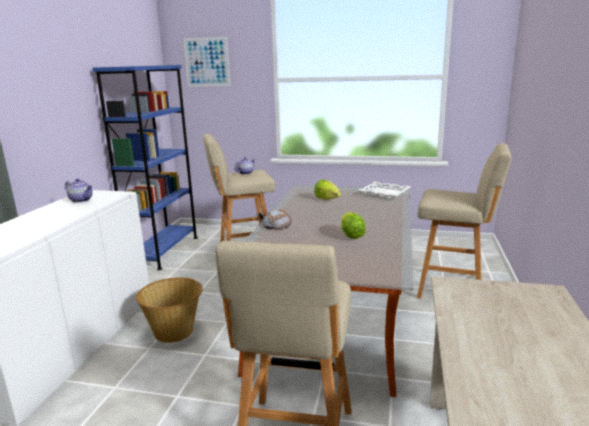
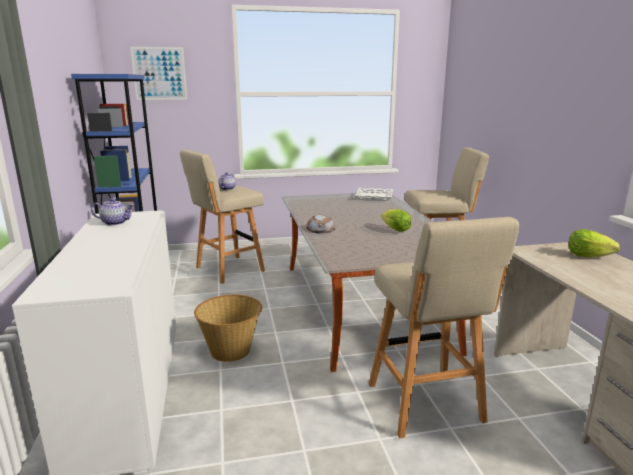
camera: 25 degrees left, 0 degrees up
lettuce [314,180,341,200] -> lettuce moved to [568,229,620,258]

